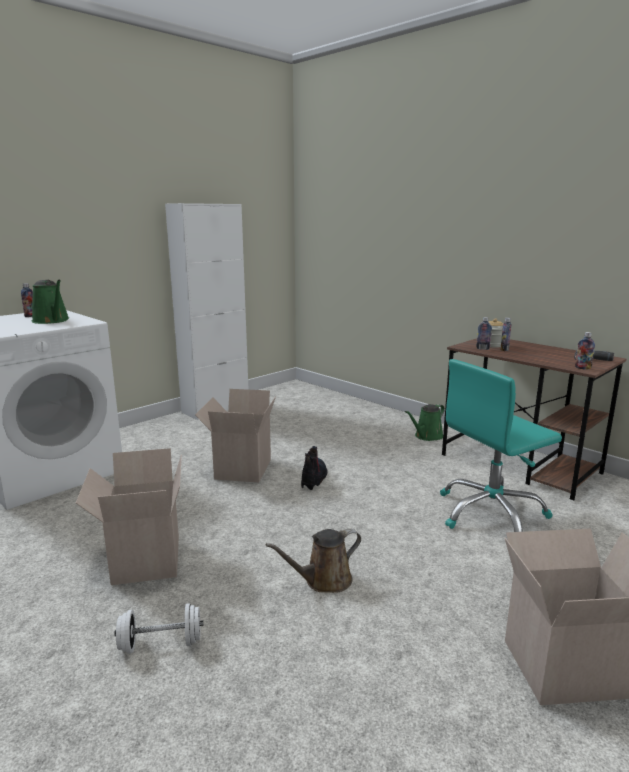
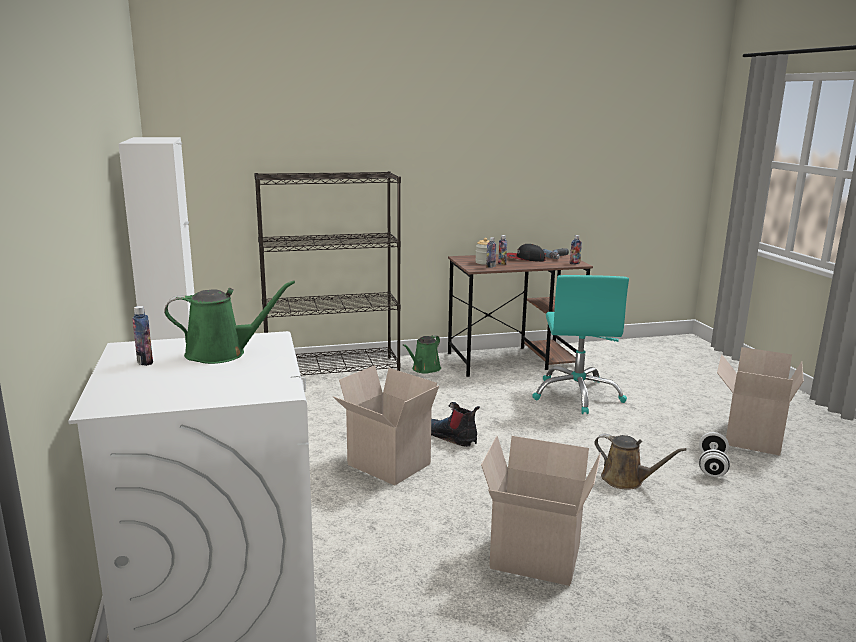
camera: 60 degrees left, 0 degrees up
white dumbbell [114,603,203,654] -> white dumbbell moved to [699,432,730,477]
brown watering can [266,529,361,593] -> brown watering can turned 60 degrees counterclockwise [594,434,687,490]
green watering can [405,404,445,441] -> green watering can turned 45 degrees clockwise [403,335,441,374]
none -> black bookcase [254,171,401,375]
none -> cap [507,244,545,262]

